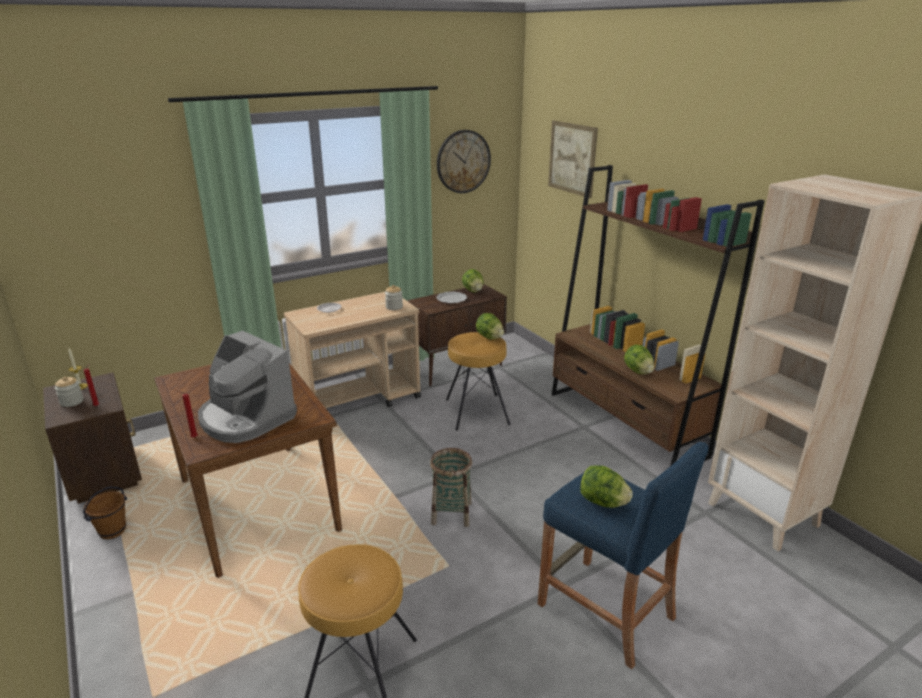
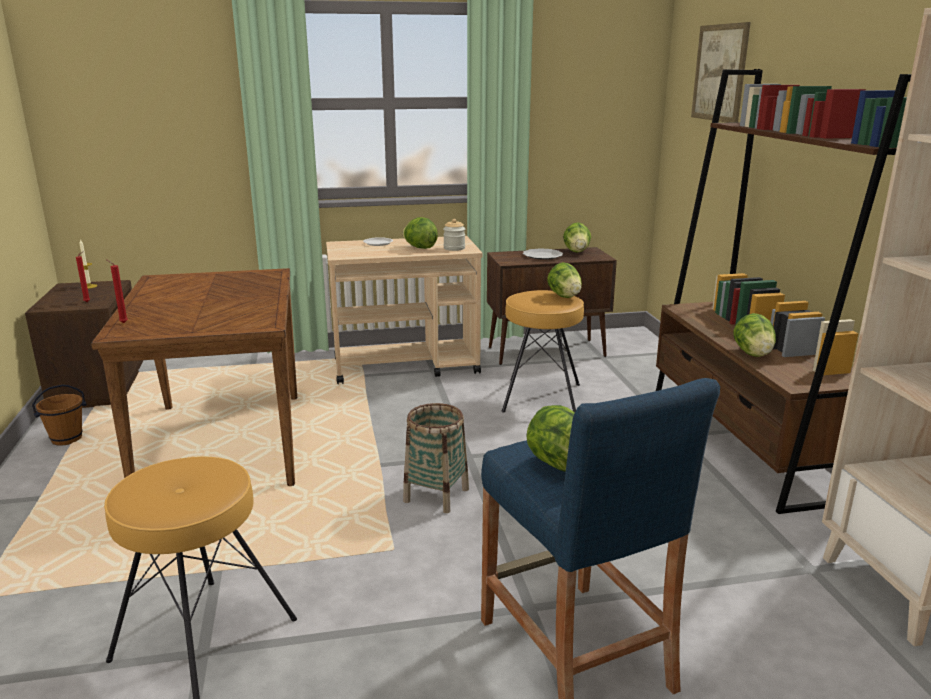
camera: 20 degrees right, 5 degrees down
jar [55,377,83,407] -> none
coffee machine [198,331,297,443] -> none
wall clock [437,130,491,193] -> none
none -> lettuce [403,217,438,249]

